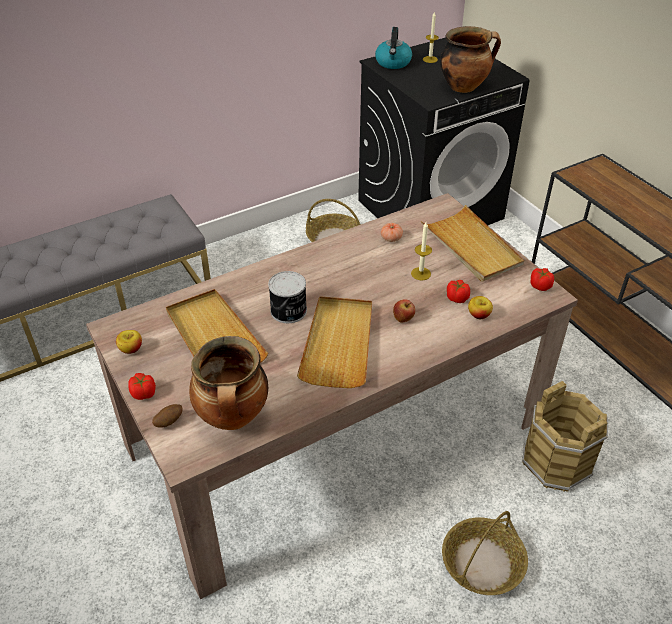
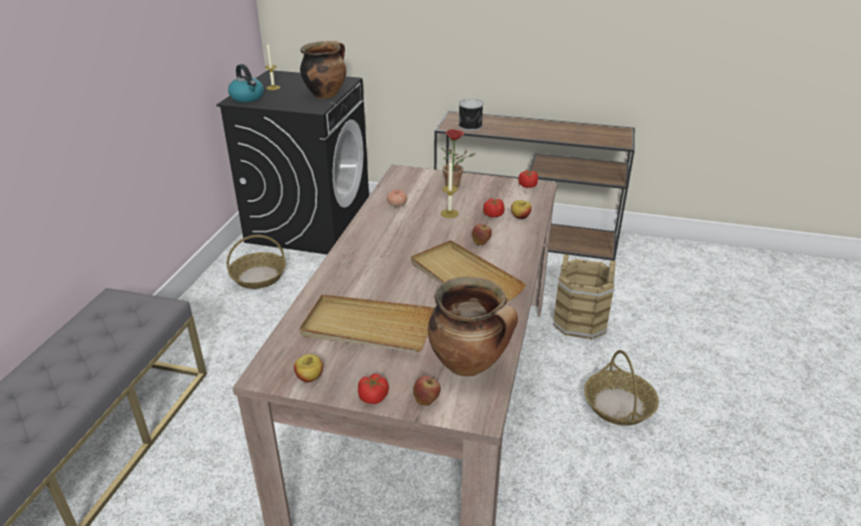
camera: 45 degrees left, 10 degrees down
potato [152,404,183,428] -> apple [413,376,441,406]
can [268,271,307,323] -> can moved to [459,99,483,131]
beige tray [421,205,524,282] -> potted plant [441,129,475,187]

